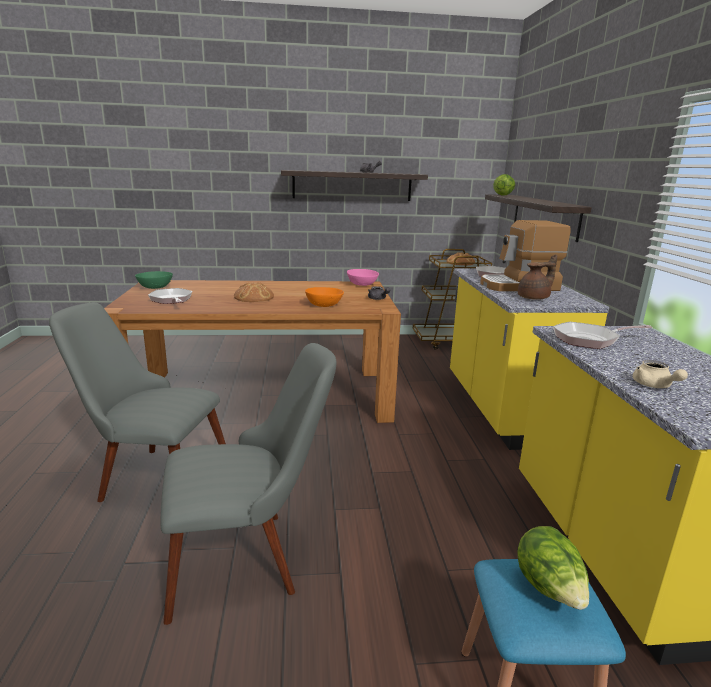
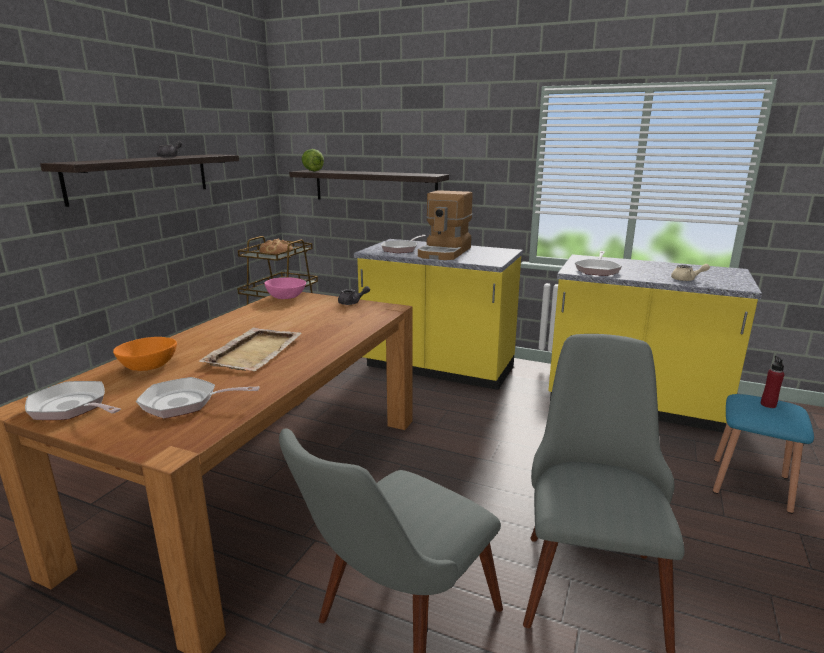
camera: 60 degrees left, 0 degrees up
green bowl [135,271,173,289] -> frying pan [25,381,121,420]
bread [234,282,274,302] -> beige tray [199,327,302,371]
orange bowl [305,287,344,307] -> orange bowl moved to [113,337,177,371]
lettuce [517,526,589,610] -> red bottle [761,356,785,408]
brown teapot [518,254,557,300] -> none

